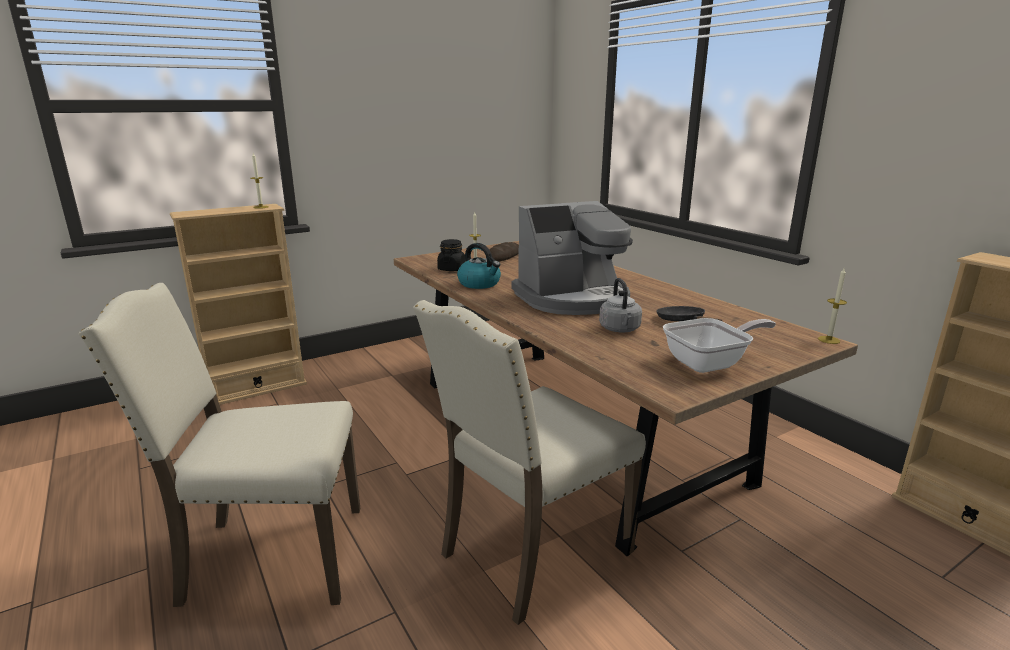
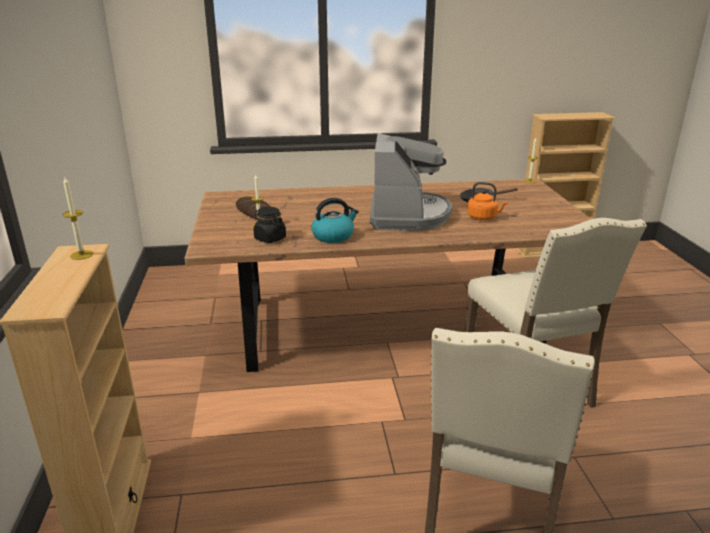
camera: 65 degrees left, 5 degrees up
grey kettle [599,278,642,332] -> orange kettle [467,182,508,220]
frying pan [663,318,776,373] -> none

